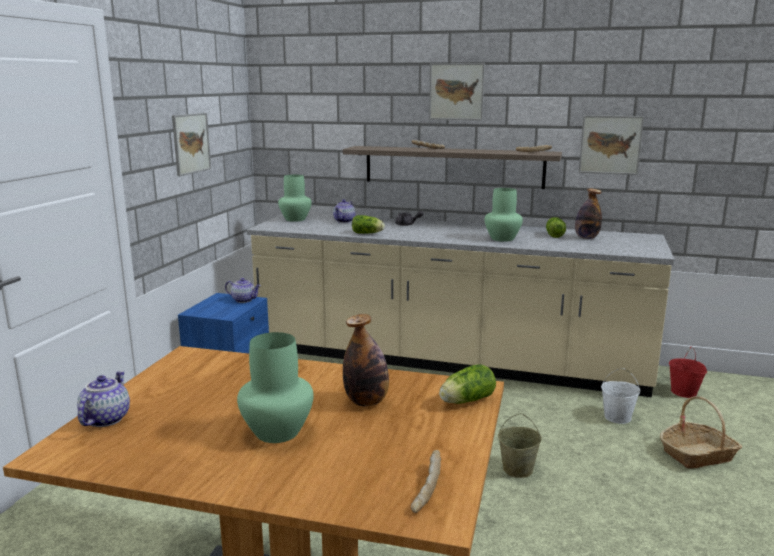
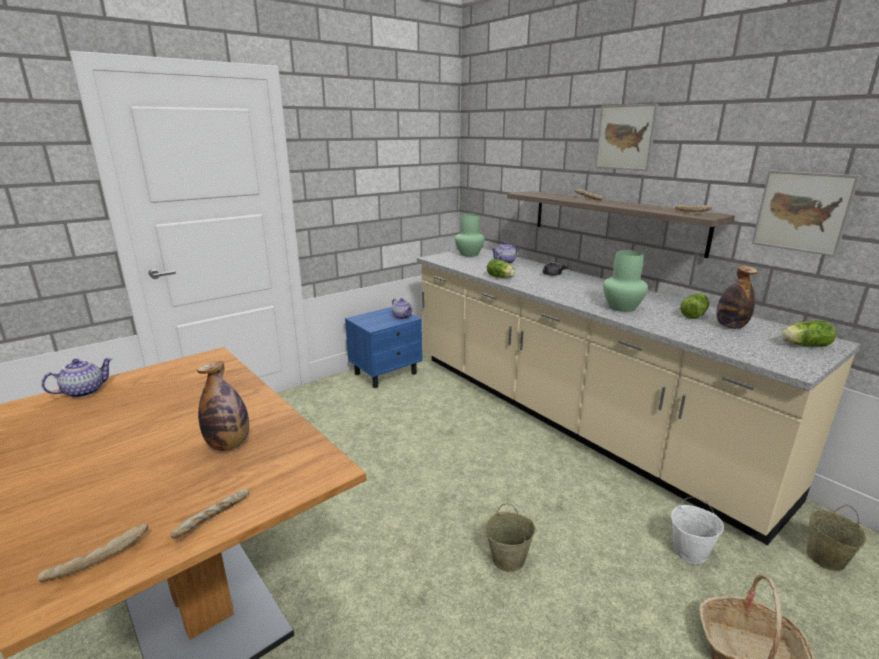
camera: 35 degrees right, 5 degrees up
picture [172,113,211,176] -> none
green vase [237,332,314,443] -> none
lettuce [439,364,496,404] -> lettuce moved to [781,321,836,347]
red bucket [669,346,707,398] -> beige bucket [806,505,867,571]
none -> bread [170,489,249,539]

